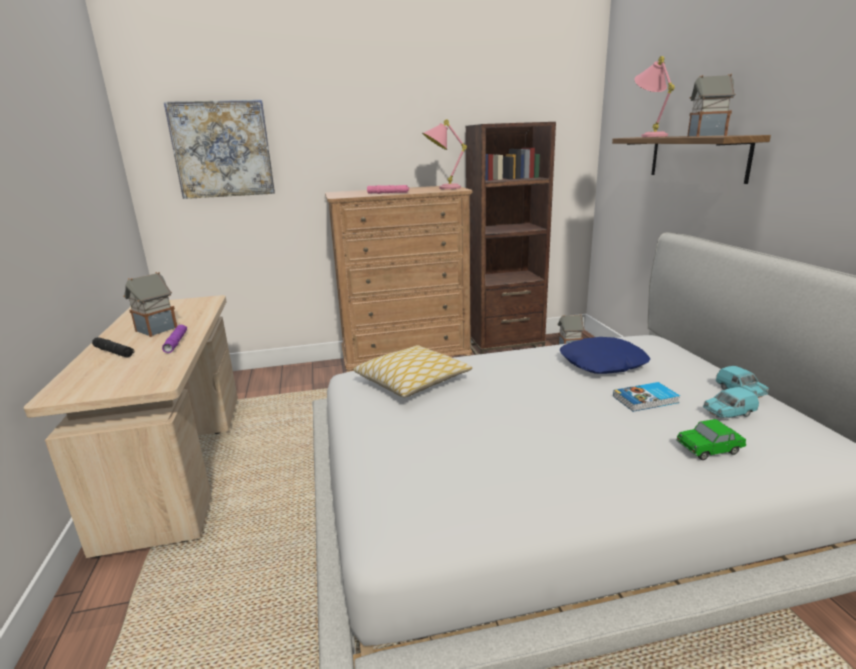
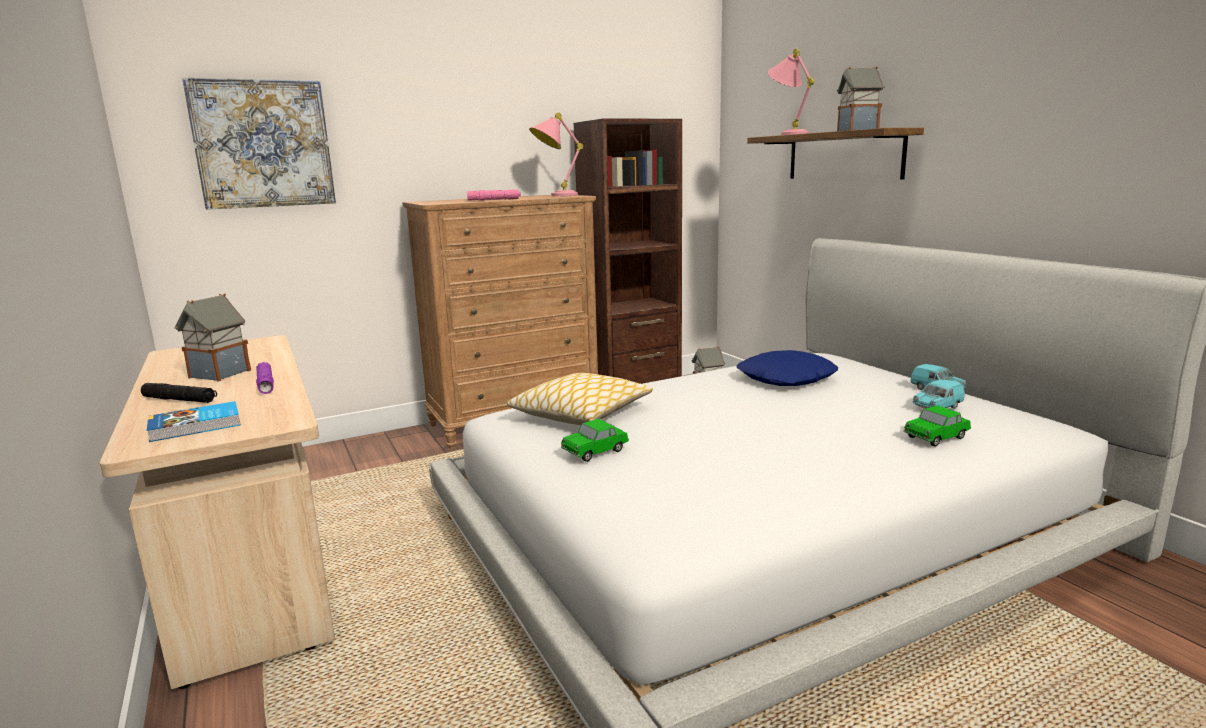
camera: 15 degrees left, 5 degrees down
book [613,382,680,412] -> book moved to [147,401,241,442]
none -> toy car [561,419,629,462]

